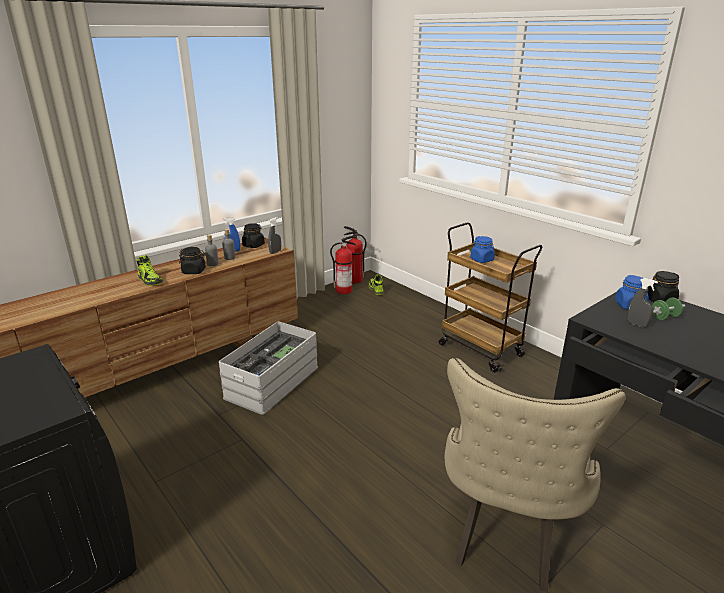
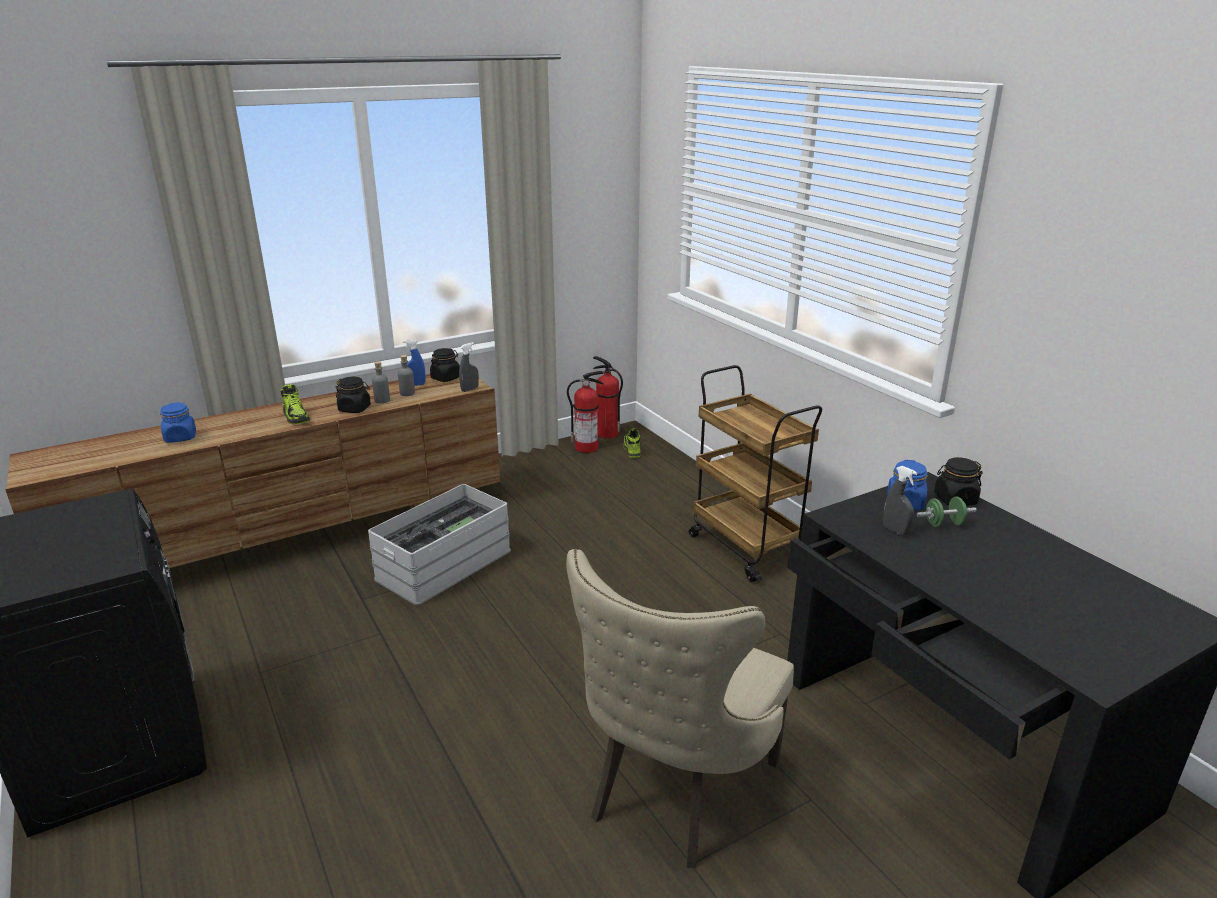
camera: 10 degrees right, 0 degrees up
blue jar [470,236,495,263] -> blue jar moved to [160,402,196,443]

